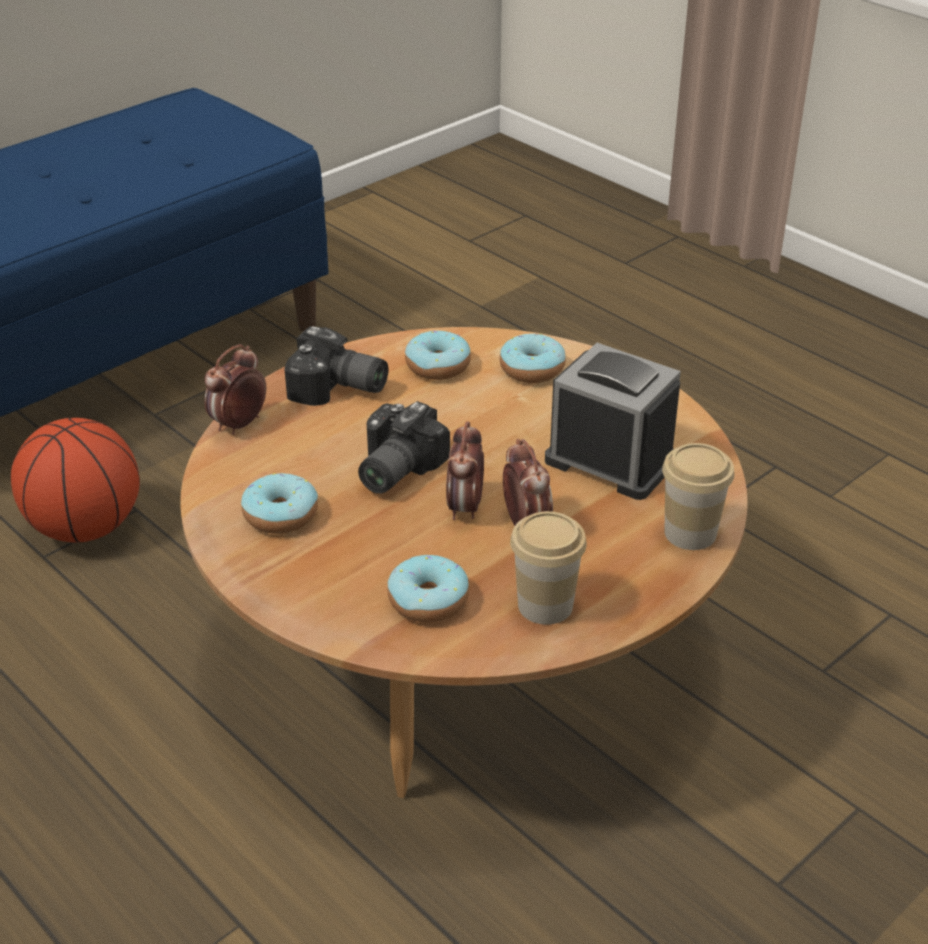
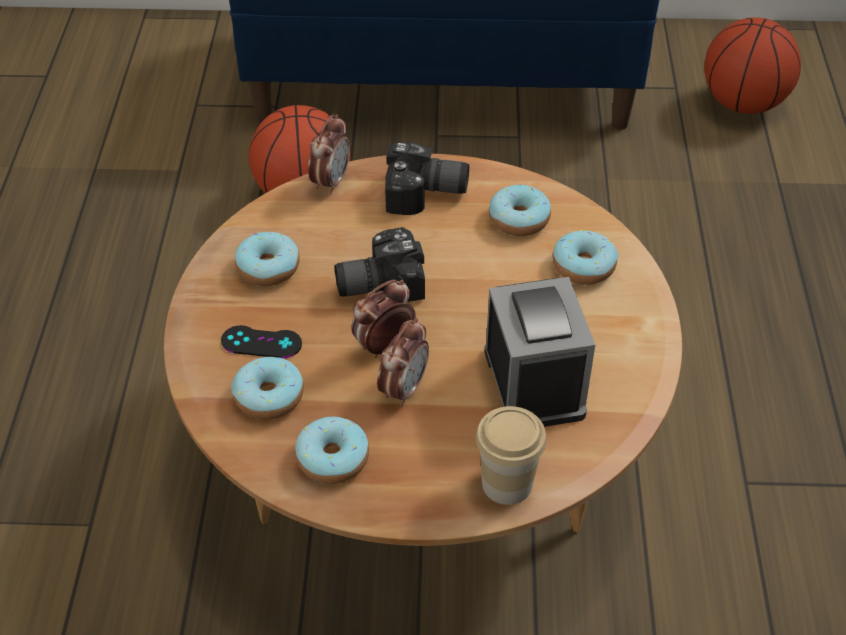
camera: 45 degrees right, 10 degrees up
alarm clock [204,344,266,435] -> alarm clock turned 120 degrees clockwise [308,114,350,195]
camera [284,326,388,406] -> camera turned 60 degrees counterclockwise [385,142,469,215]
cup [510,511,587,625] -> donut [295,417,369,484]
none -> black game controller [221,325,302,358]
none -> basketball [704,17,801,114]

